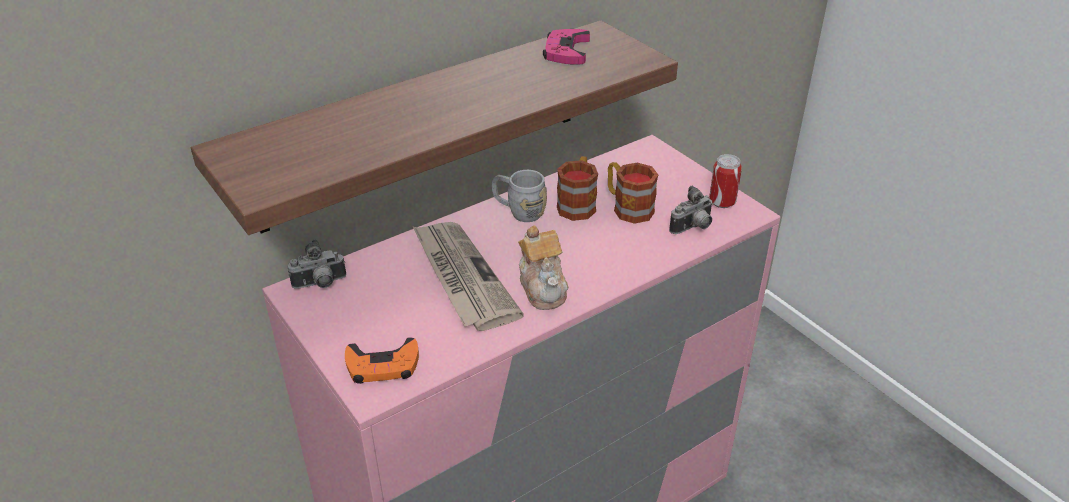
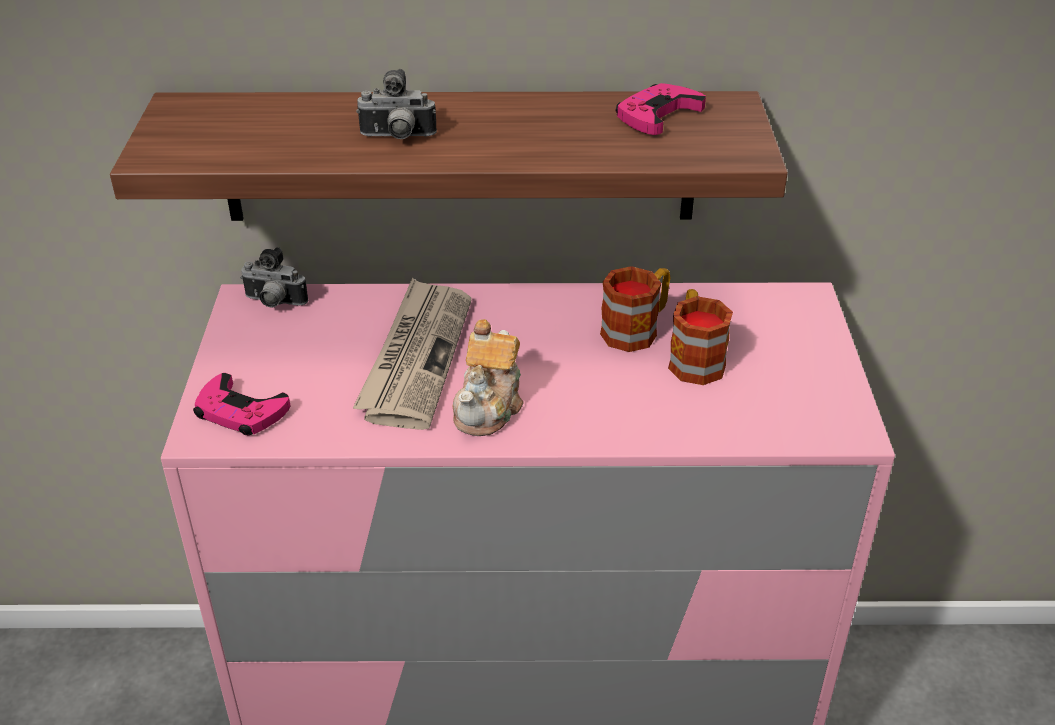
camera: 35 degrees right, 0 degrees up
orange game controller [345,337,419,384] -> pink game controller [193,373,291,435]
grey mug [492,170,547,222] -> none
camera [669,186,713,234] -> camera moved to [356,69,437,139]
can [709,154,742,208] -> none

